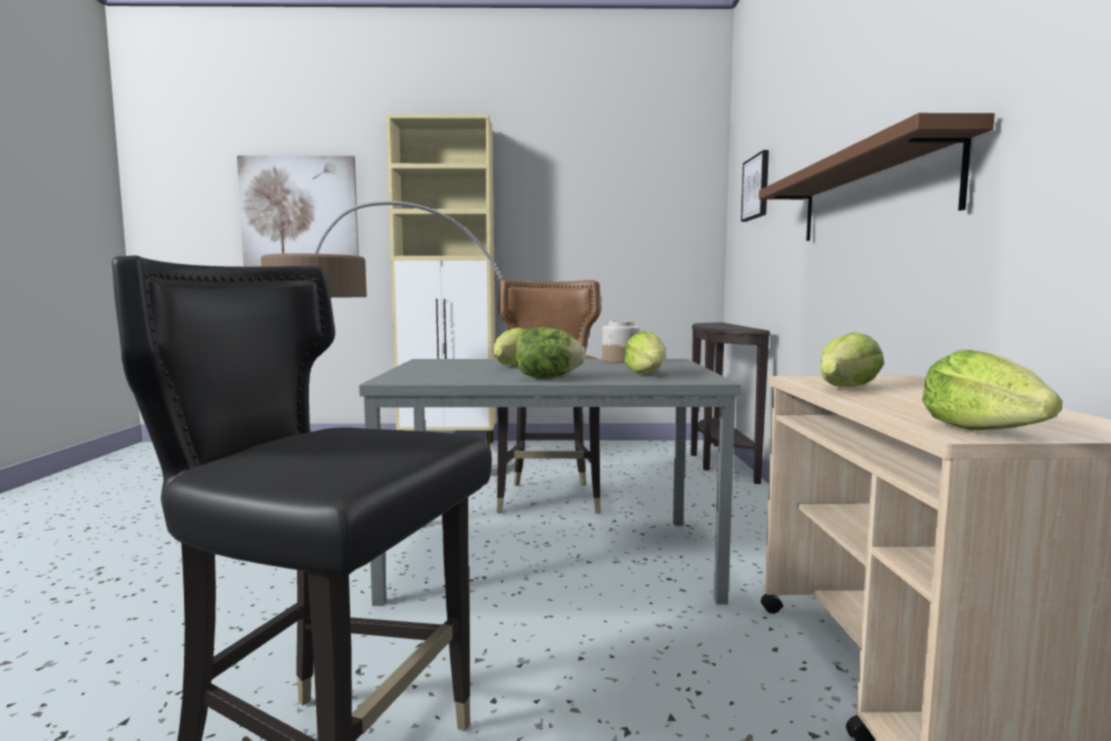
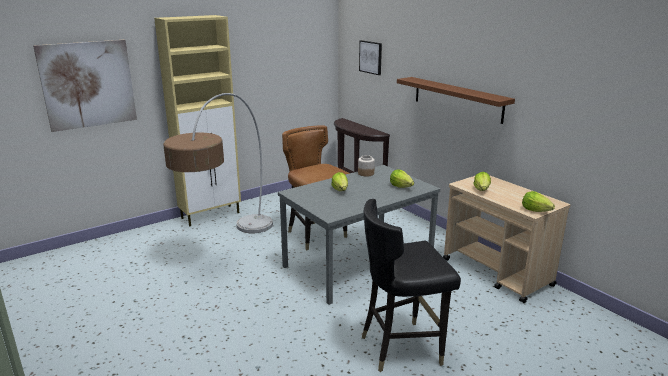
camera: 35 degrees left, 15 degrees up
lettuce [516,327,586,378] -> none

